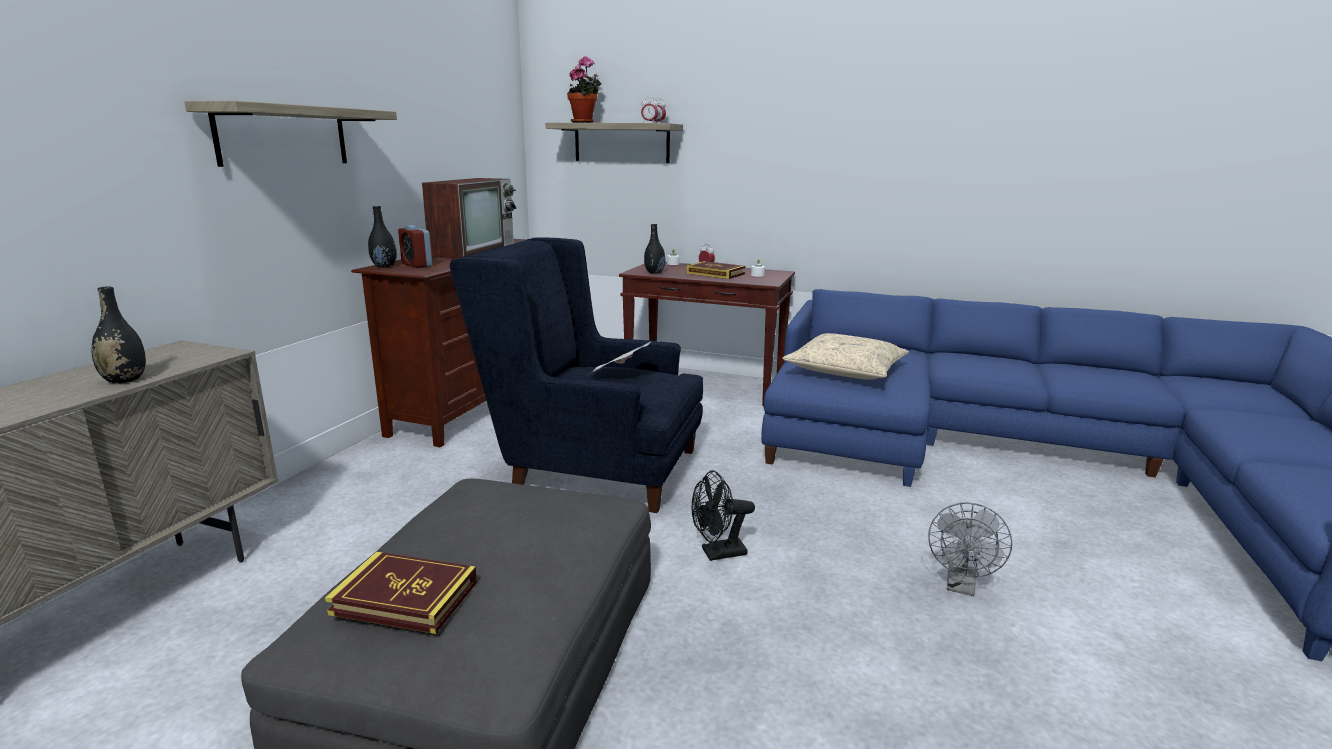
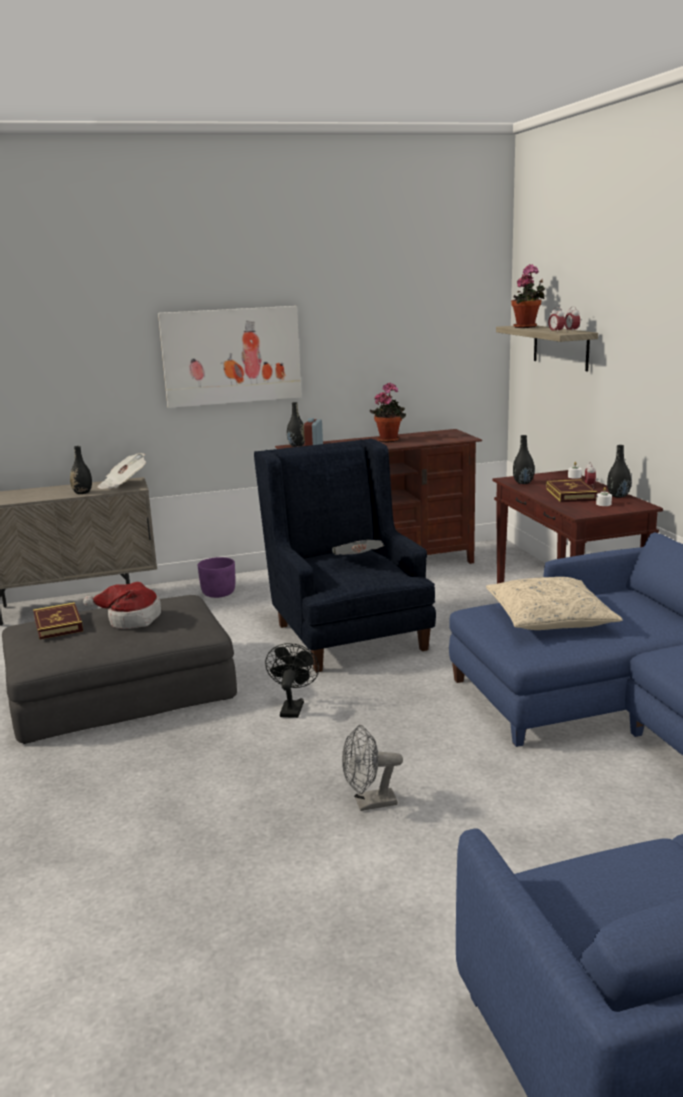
camera: 55 degrees right, 0 degrees up
shelf [184,101,397,167] -> picture [158,306,302,408]
television [422,178,516,259] -> potted plant [370,382,406,442]
black fan [692,470,755,561] -> black fan turned 60 degrees clockwise [265,643,319,718]
none -> hat [83,582,161,629]
none -> newspaper [97,453,146,489]
none -> purple planter [197,557,235,598]
none -> black vase [607,445,631,498]

